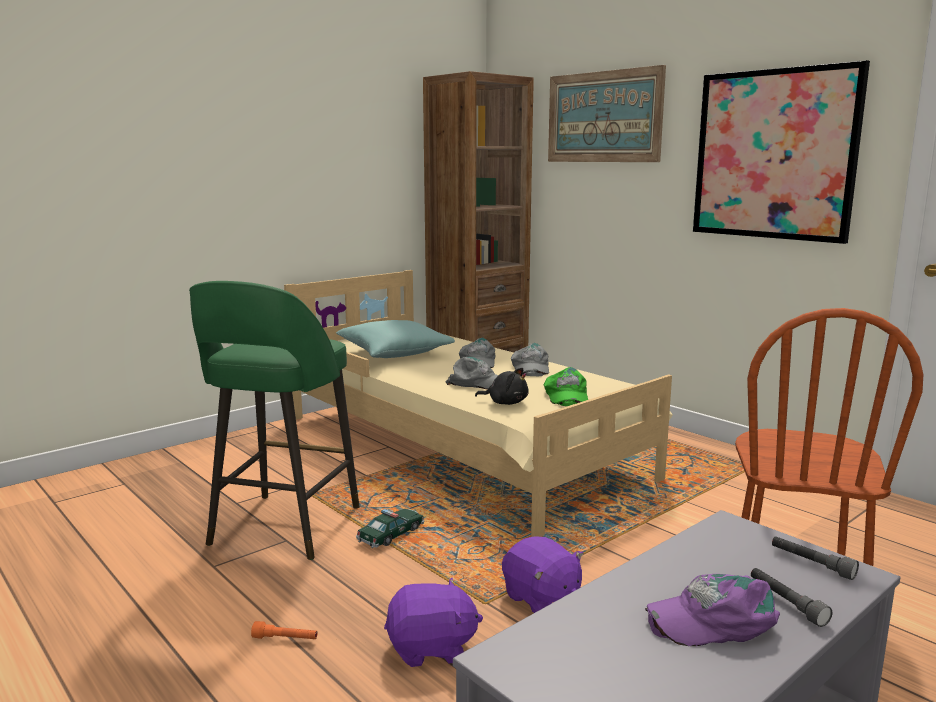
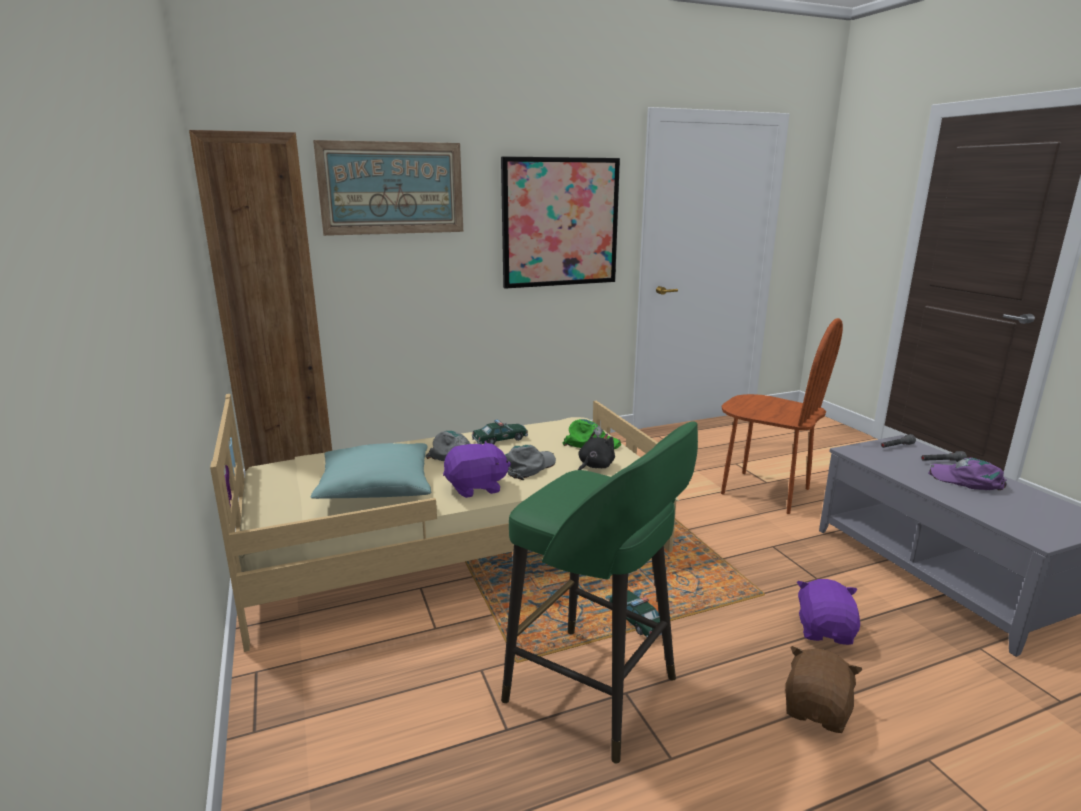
camera: 70 degrees left, 5 degrees up
orange flashlight [251,621,317,639] -> brown plush toy [785,646,862,733]
purple plush toy [502,536,584,613] -> purple plush toy moved to [443,441,511,498]
grey cap [511,343,549,376] -> toy car [472,419,528,445]
purple cap [645,574,780,646] -> purple cap turned 120 degrees clockwise [928,458,1007,490]

